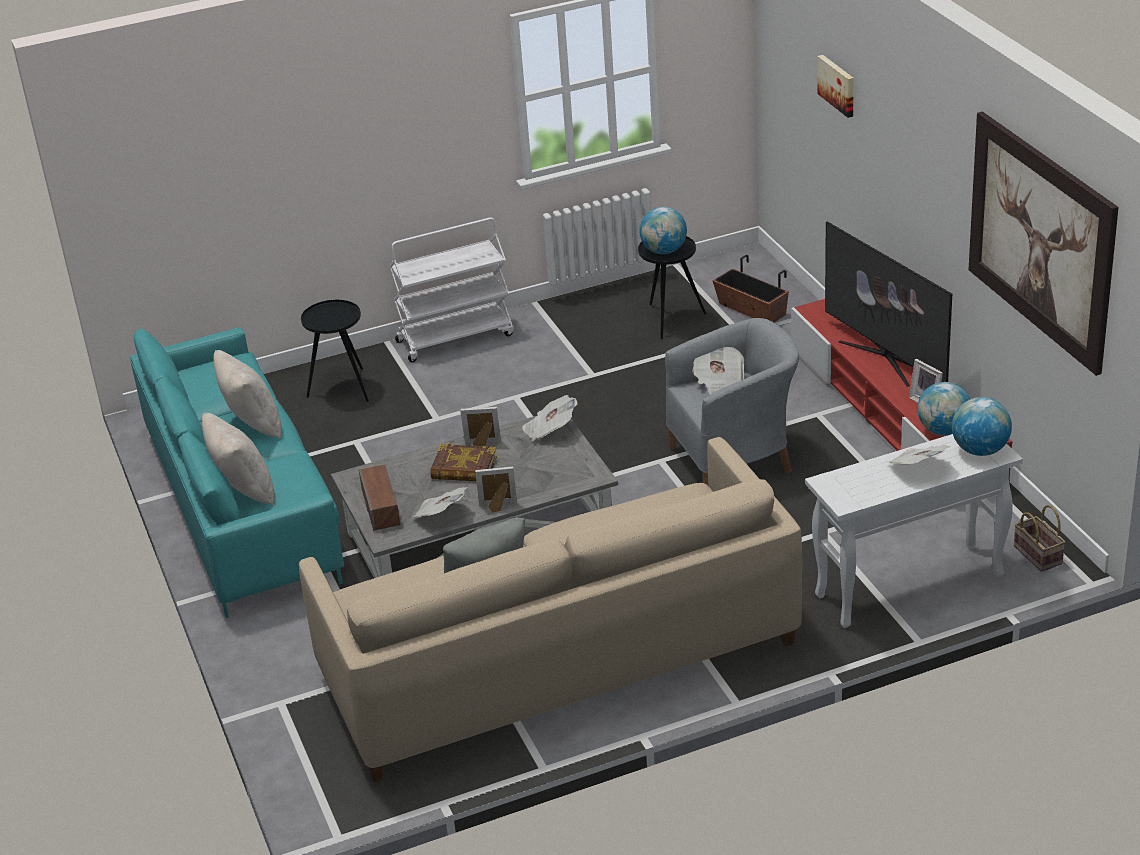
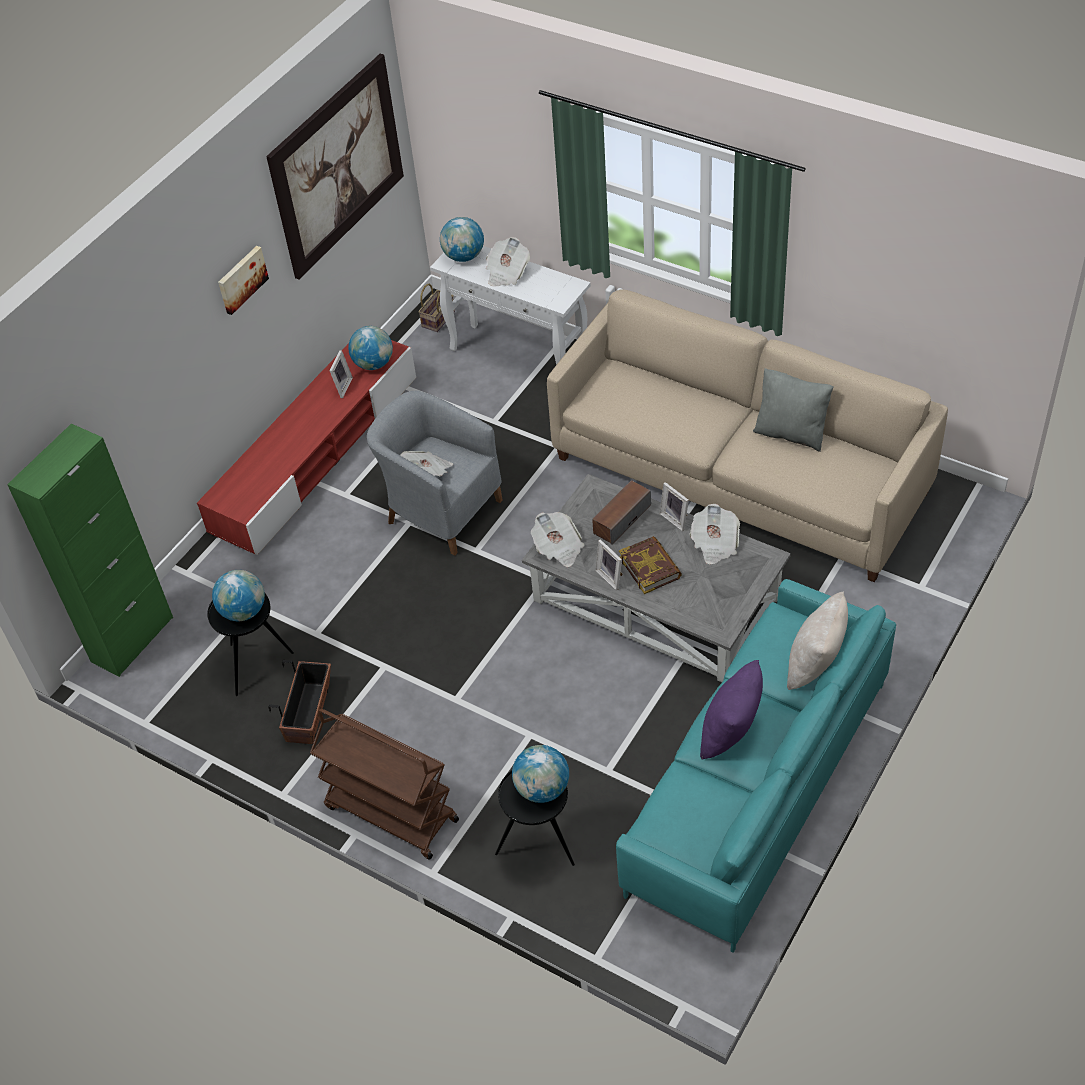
camera: 125 degrees left, 15 degrees up
beige pillow [214,350,282,439] -> purple pillow [700,660,763,760]
speaker [359,464,400,531] -> speaker moved to [592,480,651,545]
white cart [389,218,514,362] -> brown cart [310,709,459,860]
planter [713,255,789,322] -> planter moved to [268,660,331,744]
picture [817,55,854,118] -> picture moved to [218,246,269,315]
television [825,221,952,387] -> none
none -> green cabinet [7,424,173,677]
none -> globe [512,745,569,803]

